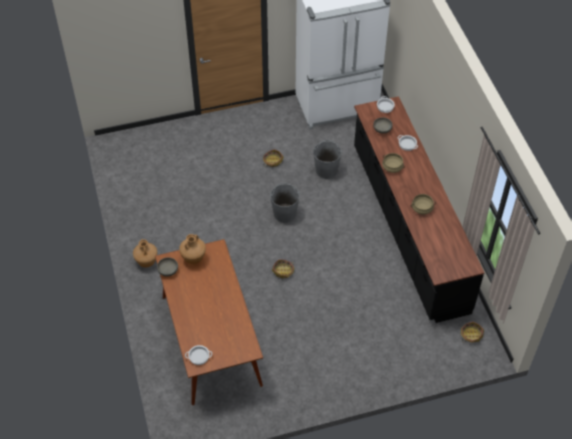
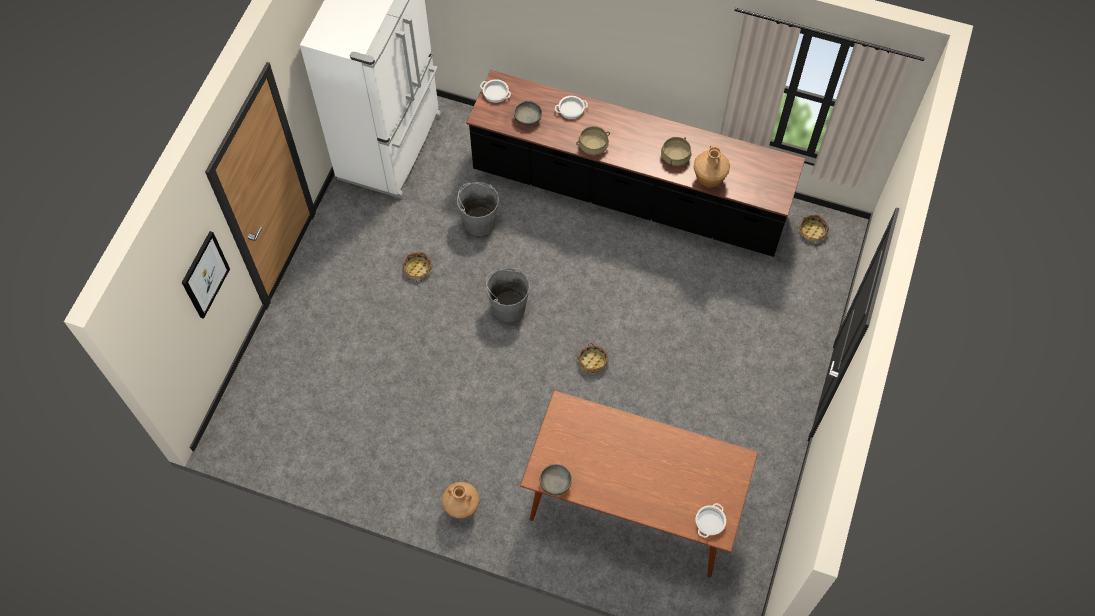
camera: 55 degrees left, 10 degrees up
brown vase [179,234,206,264] -> brown vase moved to [694,146,730,188]
none -> picture [182,231,230,319]

